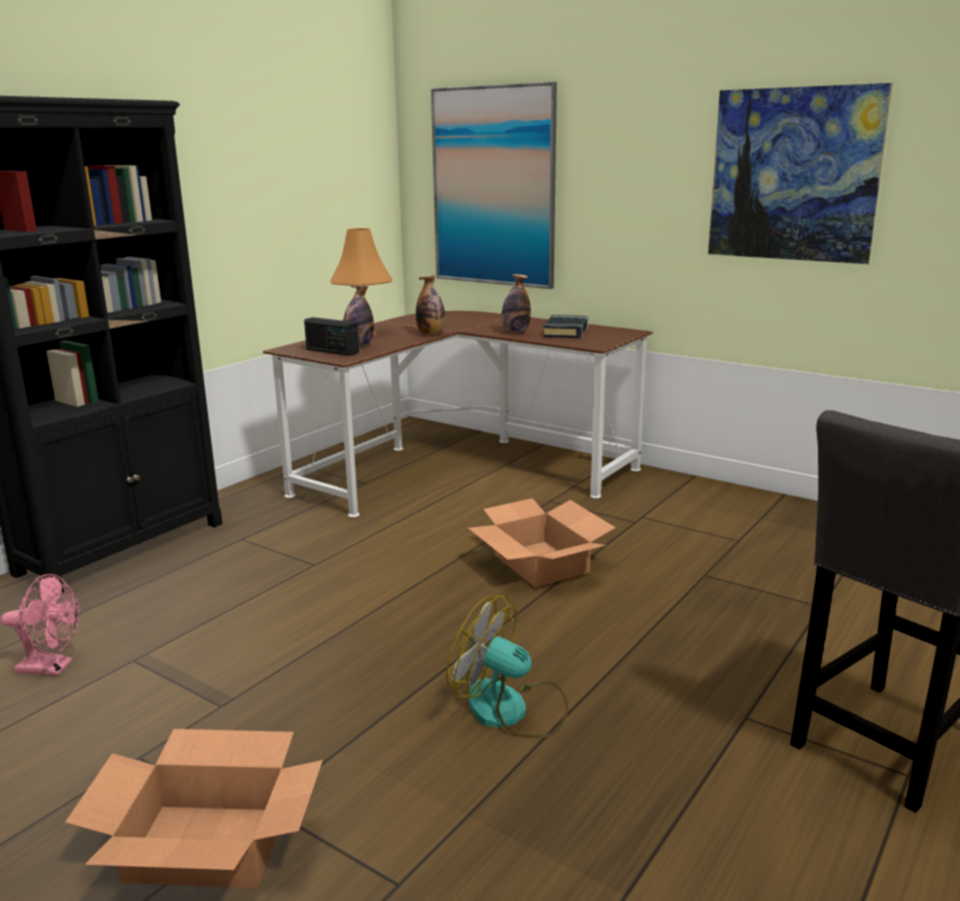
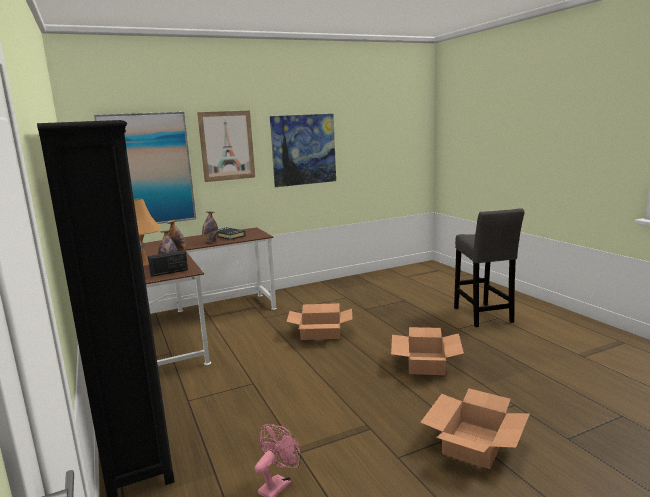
camera: 60 degrees left, 5 degrees down
fan [446,595,569,738] -> cardboard box [391,327,464,375]
none -> picture [197,110,255,182]

